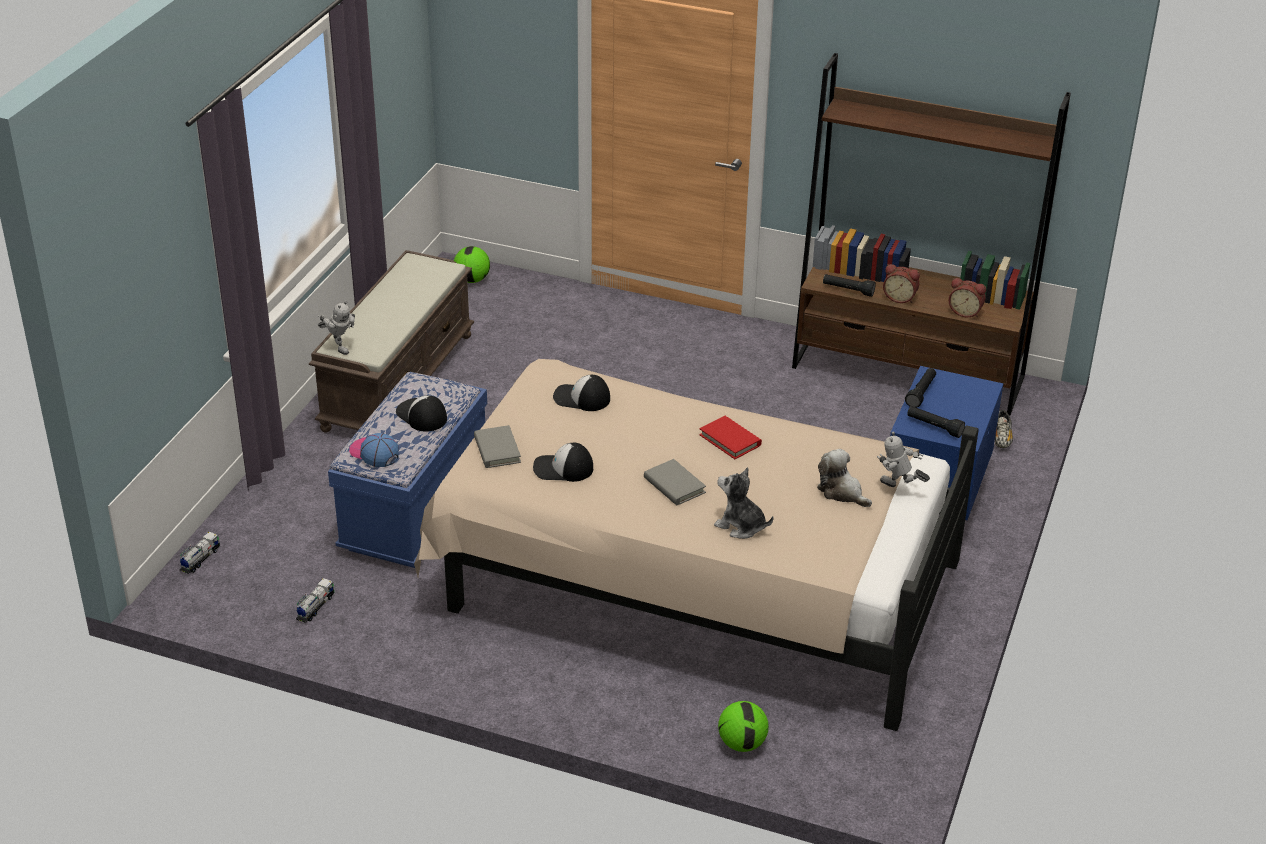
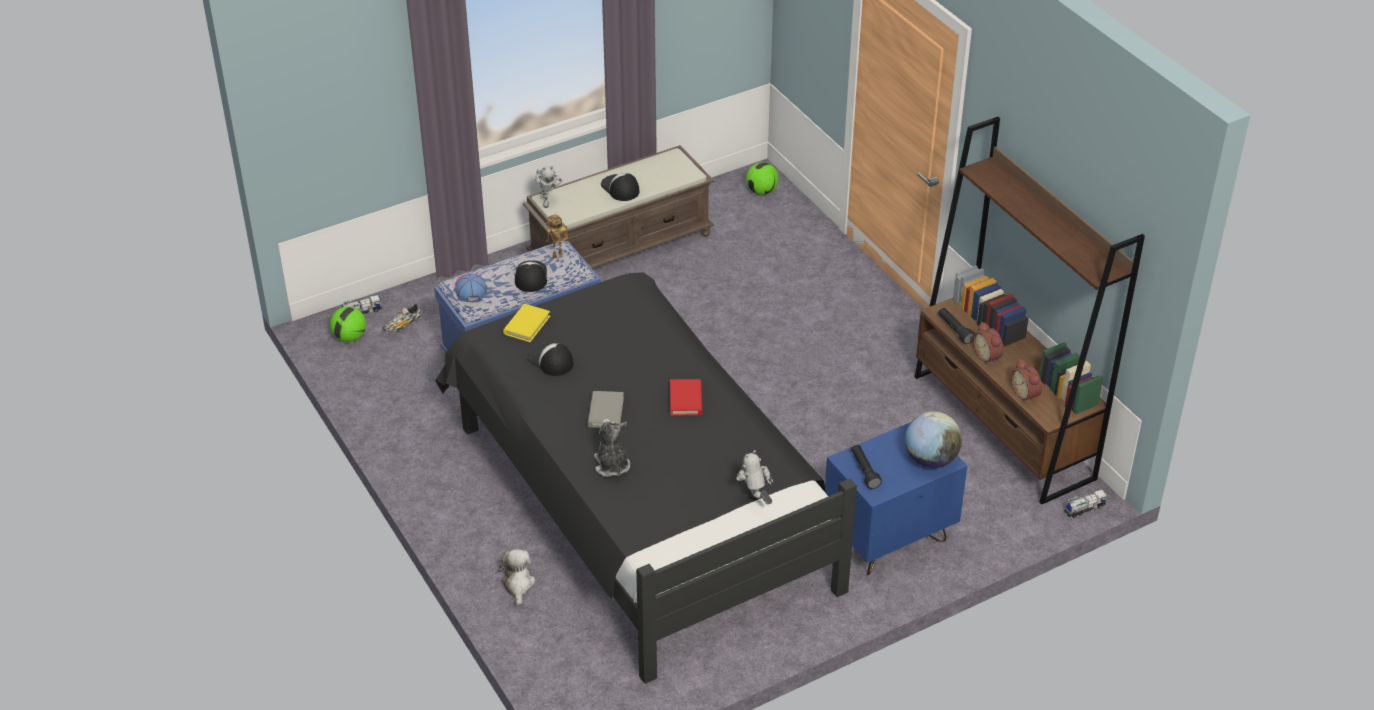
camera: 40 degrees right, 5 degrees up
toy truck [296,578,334,623] -> toy truck moved to [1064,489,1107,518]
beige bed [414,359,979,731] -> black bed [436,272,857,684]
grey book [474,425,521,468] -> yellow book [503,304,550,342]
cap [553,375,610,411] -> cap moved to [601,173,639,201]
football [718,701,769,752] -> football moved to [330,306,366,342]
plush toy [817,449,872,507] -> plush toy moved to [498,549,536,606]
black flashlight [905,368,936,408] -> none
shoe [995,410,1013,448] -> shoe moved to [383,304,422,332]
none -> toy robot [546,215,568,259]
none -> globe [905,411,962,468]

